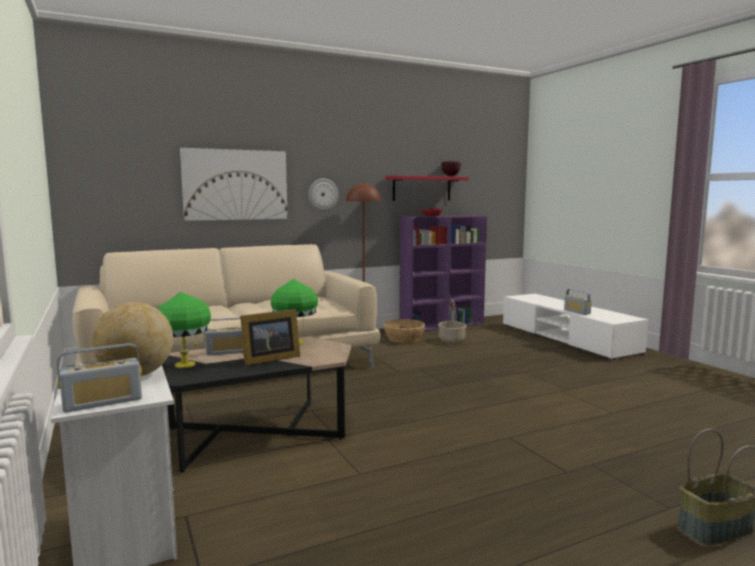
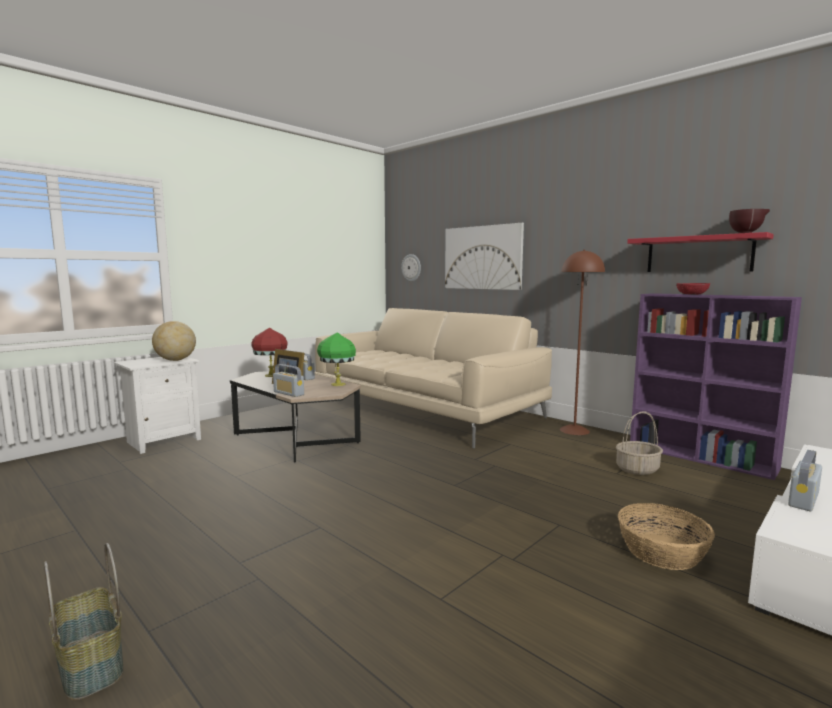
camera: 70 degrees right, 0 degrees up
radio [57,343,142,413] -> radio moved to [273,364,304,397]
green table lamp [158,292,211,368] -> red table lamp [251,328,287,377]
wall clock [308,178,338,211] -> wall clock moved to [401,254,421,282]
basket [383,319,425,343] -> basket moved to [618,503,715,570]

